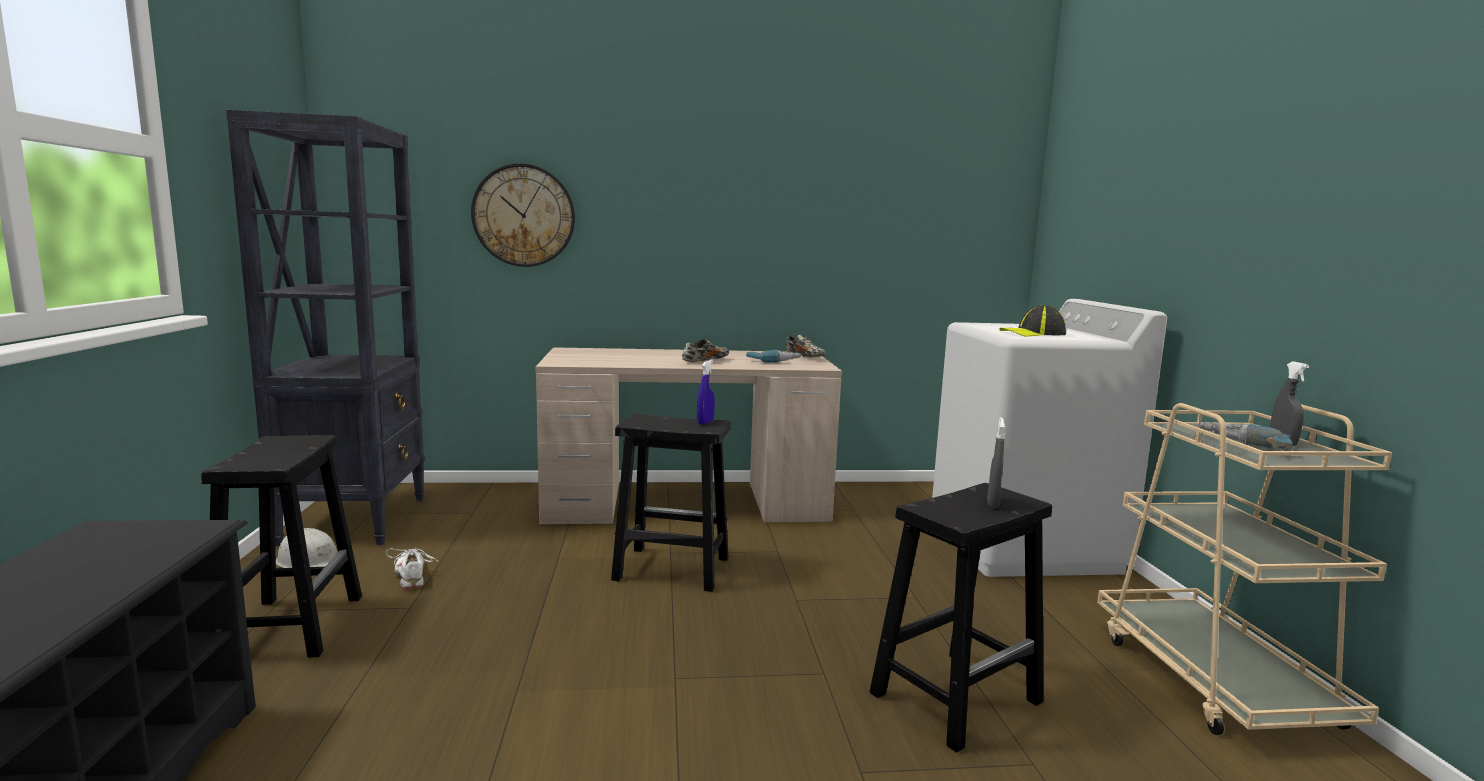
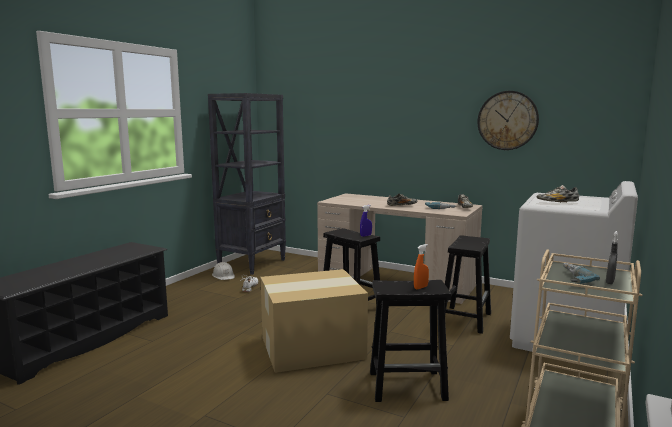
camera: 35 degrees right, 0 degrees up
black stool [201,435,362,658] -> black stool moved to [444,235,491,334]
wall clock [471,163,575,267] -> wall clock moved to [477,91,539,150]
grey spray bottle [988,417,1005,508] -> orange spray bottle [414,244,429,289]
cap [999,305,1066,337] -> shoe [536,185,579,203]
none -> cardboard box [261,269,368,373]

